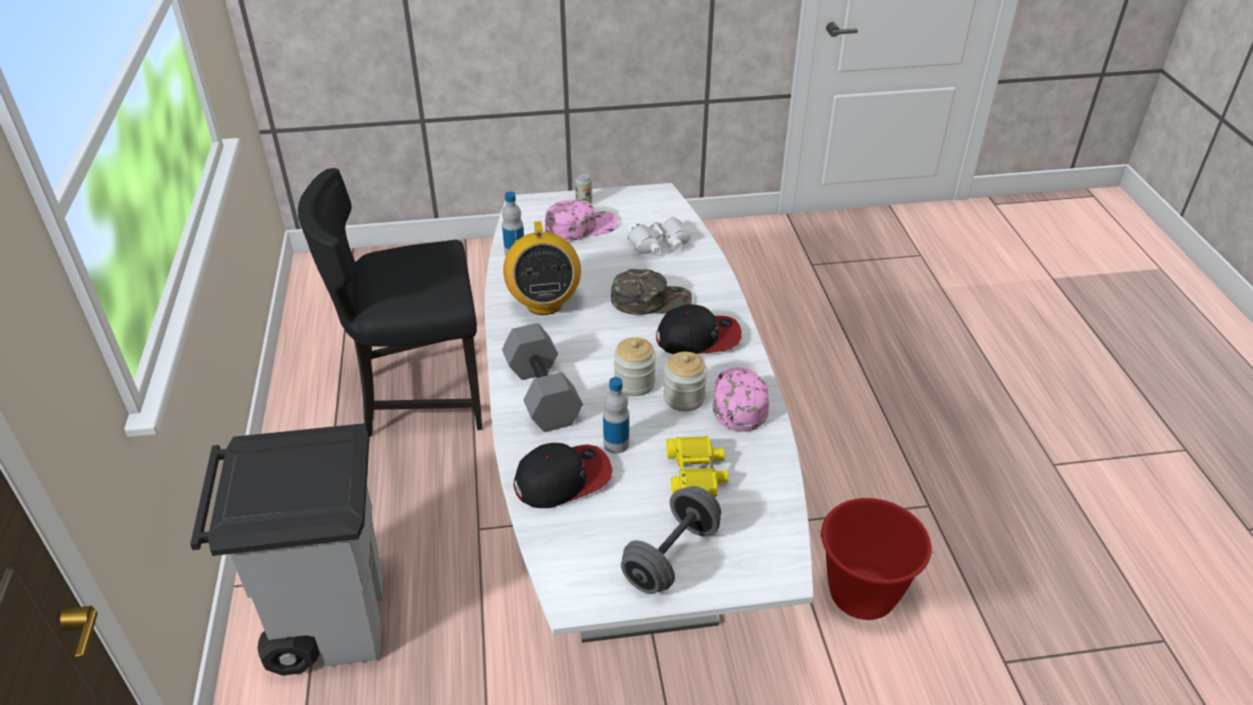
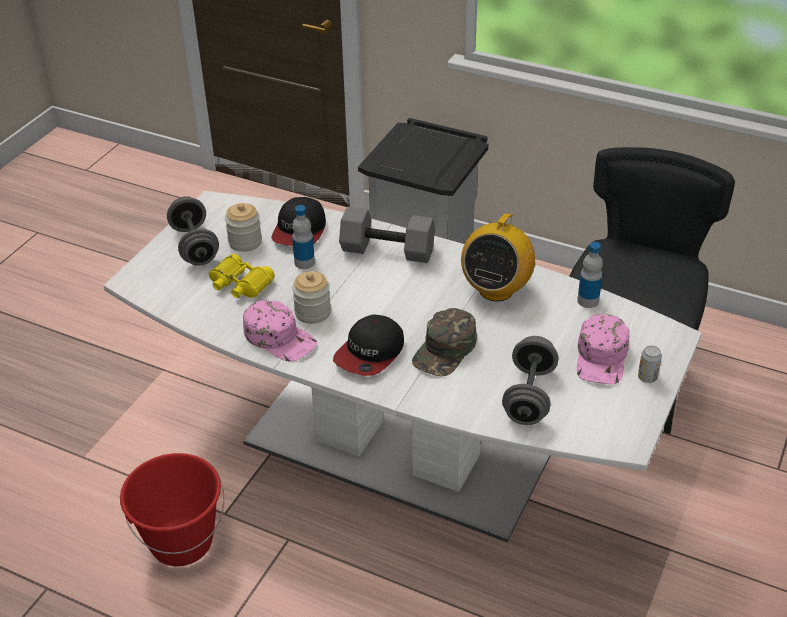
camera: 125 degrees right, 0 degrees up
radio [503,221,581,315] -> radio turned 90 degrees counterclockwise [461,213,535,302]
jar [614,337,656,396] -> jar moved to [225,203,262,252]
white binoculars [627,215,691,255] -> grey dumbbell [502,336,559,425]

